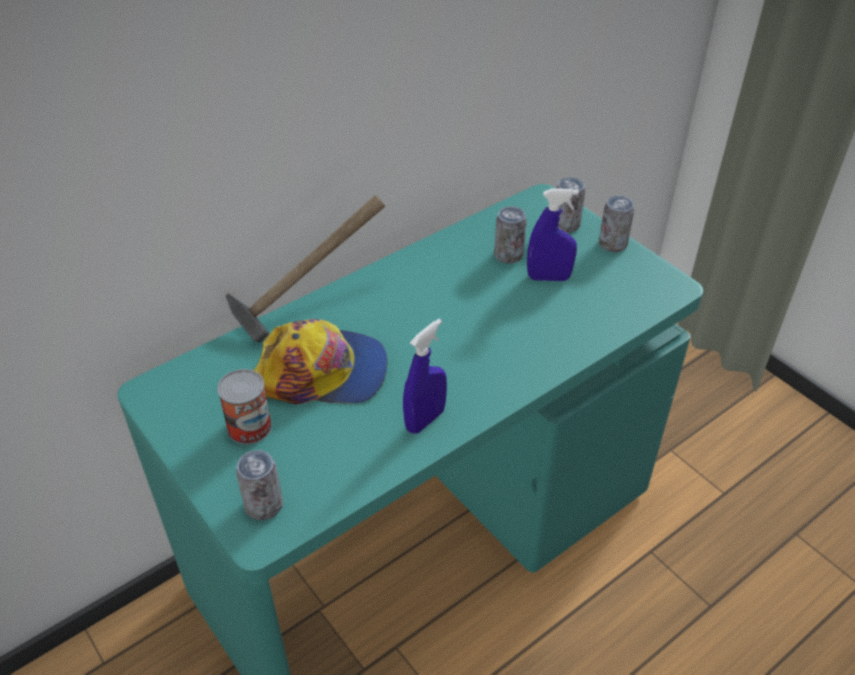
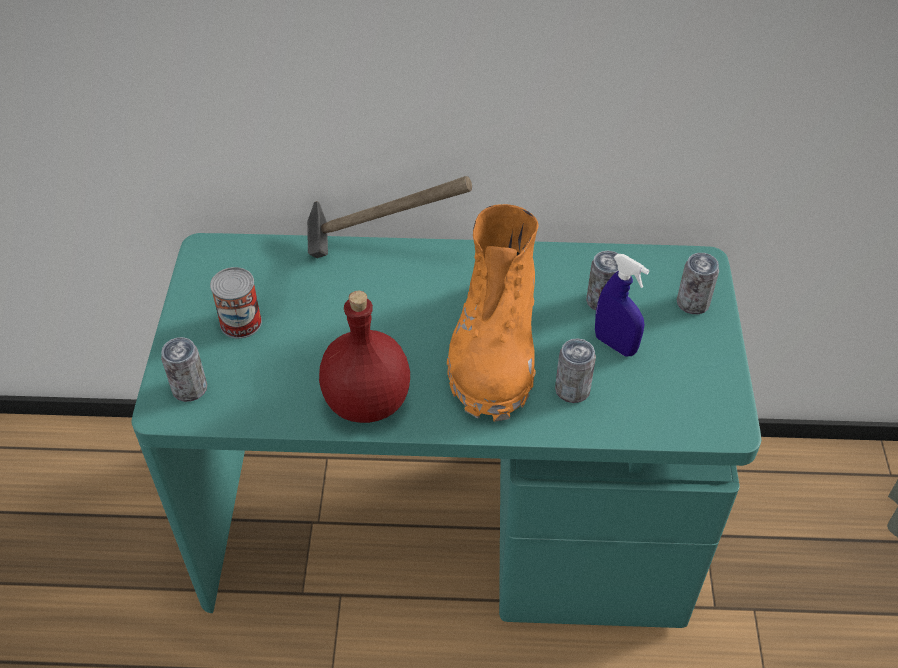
camera: 40 degrees right, 5 degrees up
cap [253,319,388,404] -> none
blue spray bottle [403,319,447,434] -> red bottle [319,291,410,423]
can [599,195,635,252] -> can moved to [555,338,596,403]
none -> orange boot [447,204,539,422]

